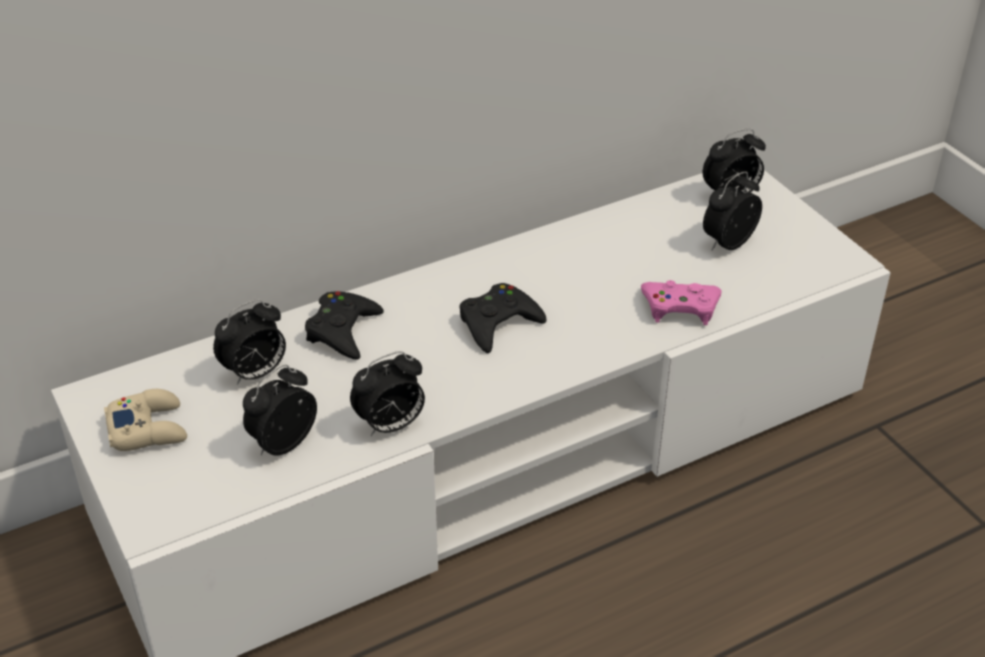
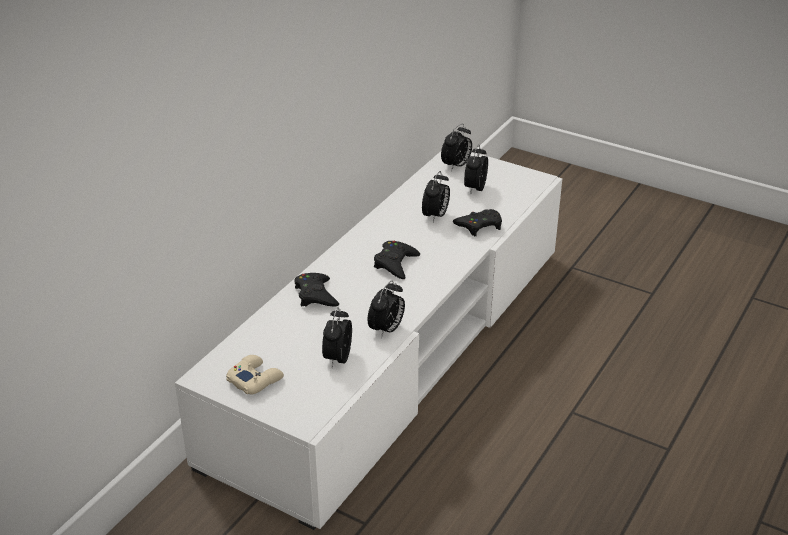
camera: 30 degrees left, 5 degrees down
alarm clock [213,299,286,385] -> alarm clock moved to [422,171,450,223]
pink game controller [641,280,722,325] -> black game controller [453,209,502,236]

